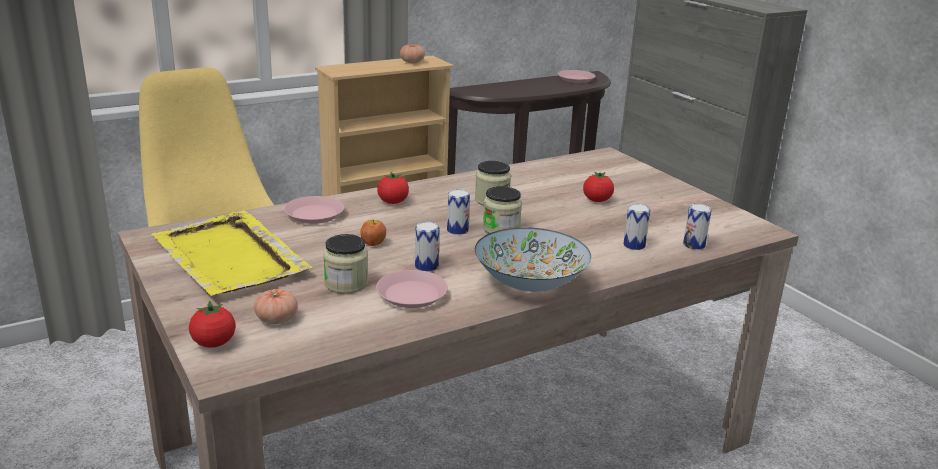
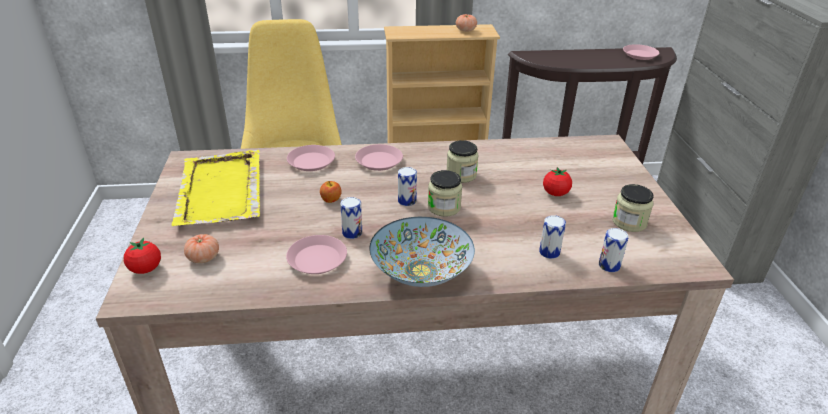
camera: 25 degrees right, 10 degrees up
jar [323,234,368,294] -> jar moved to [612,184,654,232]
tomato [377,172,409,204] -> pink plate [355,144,403,171]

